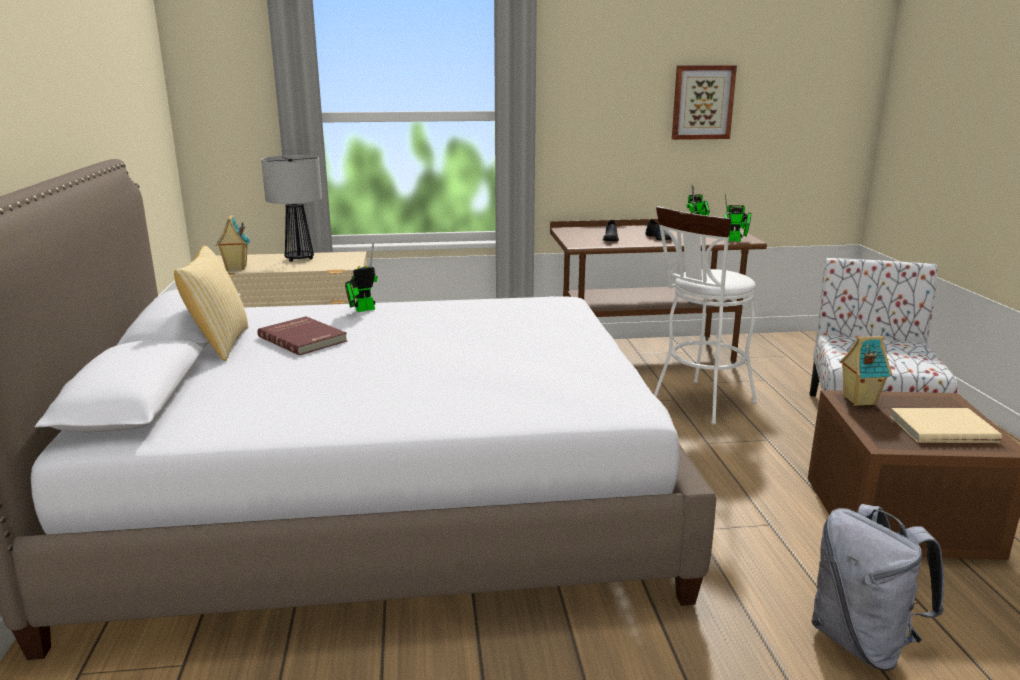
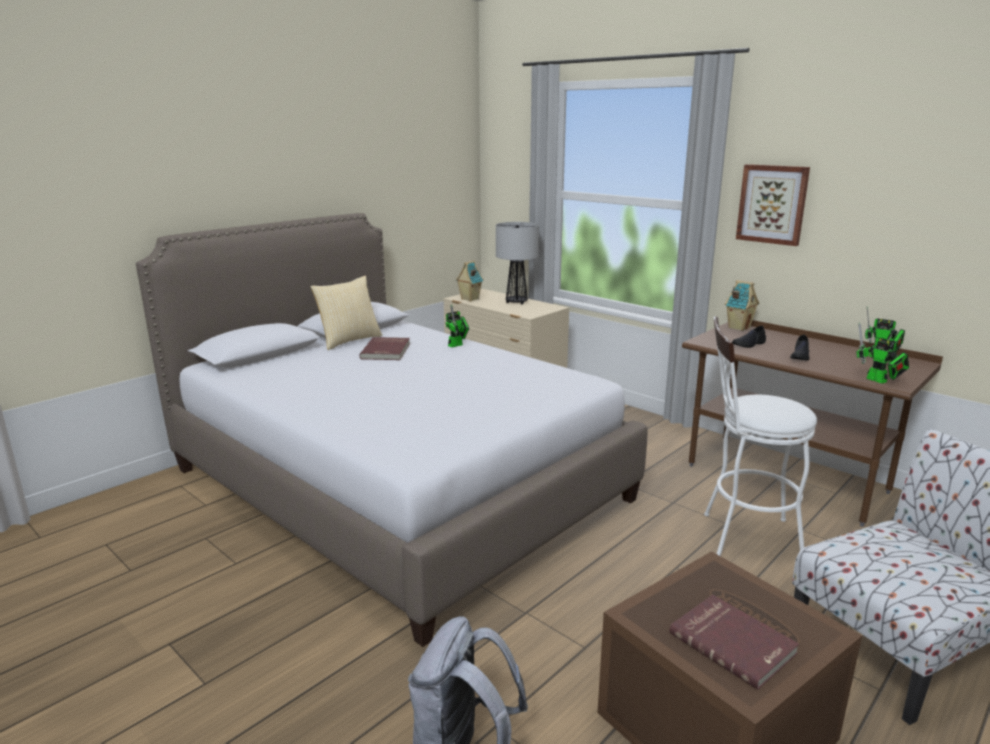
camera: 50 degrees right, 0 degrees up
toy robot [345,243,377,312] -> toy robot turned 120 degrees clockwise [446,304,469,347]
picture [672,65,737,140] -> picture moved to [736,164,810,246]
toy house [840,336,892,406] -> toy house moved to [725,280,759,331]
beige book [890,408,1002,443] -> red book [669,595,799,690]

